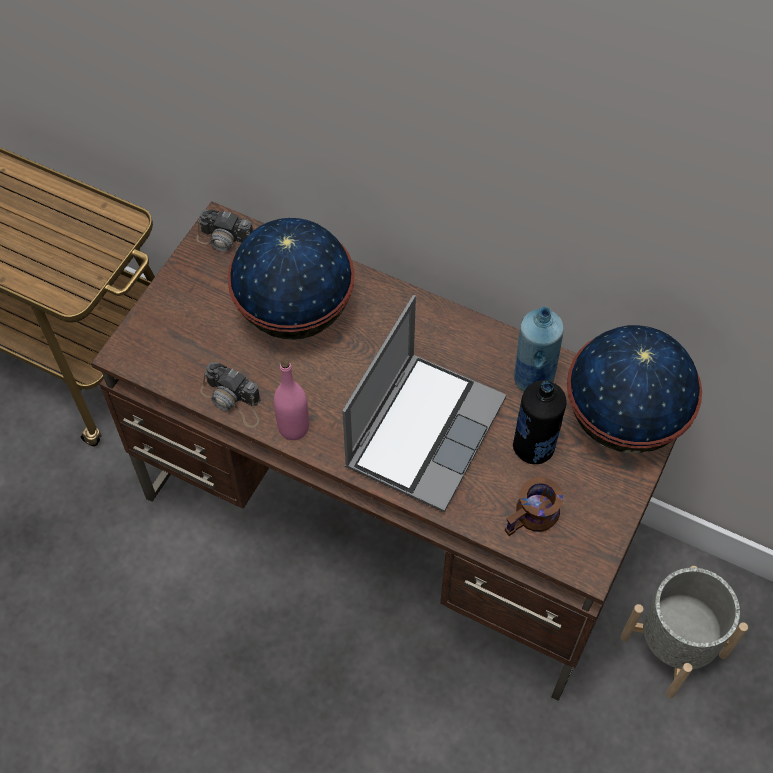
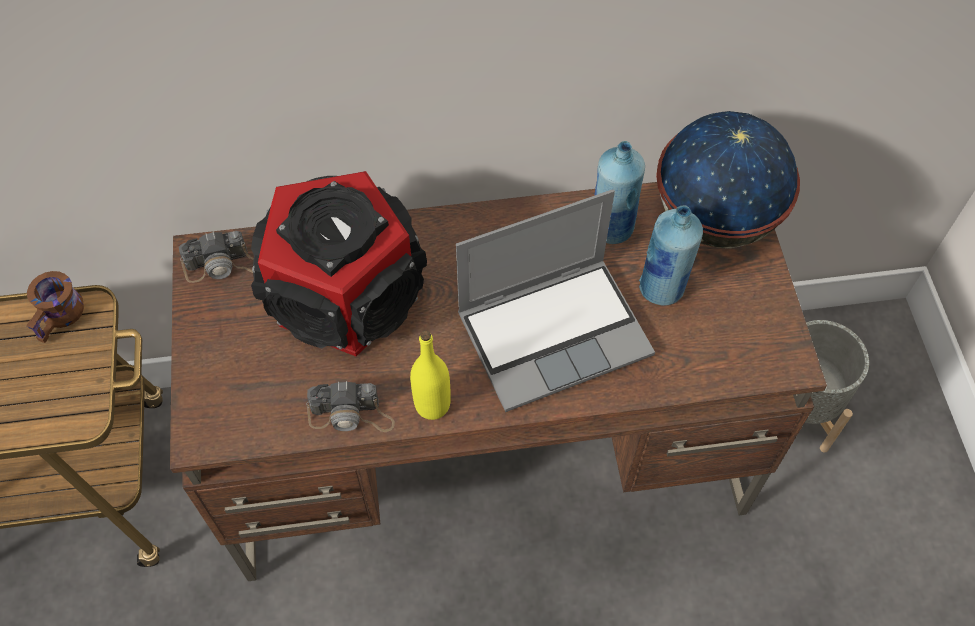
camera: 35 degrees left, 0 degrees up
globe [227,218,355,340] -> speaker [251,171,427,356]
pink bottle [274,360,309,440] -> yellow bottle [410,330,451,420]
laptop [342,295,506,512] -> laptop turned 75 degrees clockwise [456,189,655,412]
brown mug [505,477,563,536] -> brown mug moved to [26,271,84,343]
black bottle [513,380,567,464] -> blue bottle [639,205,703,306]

